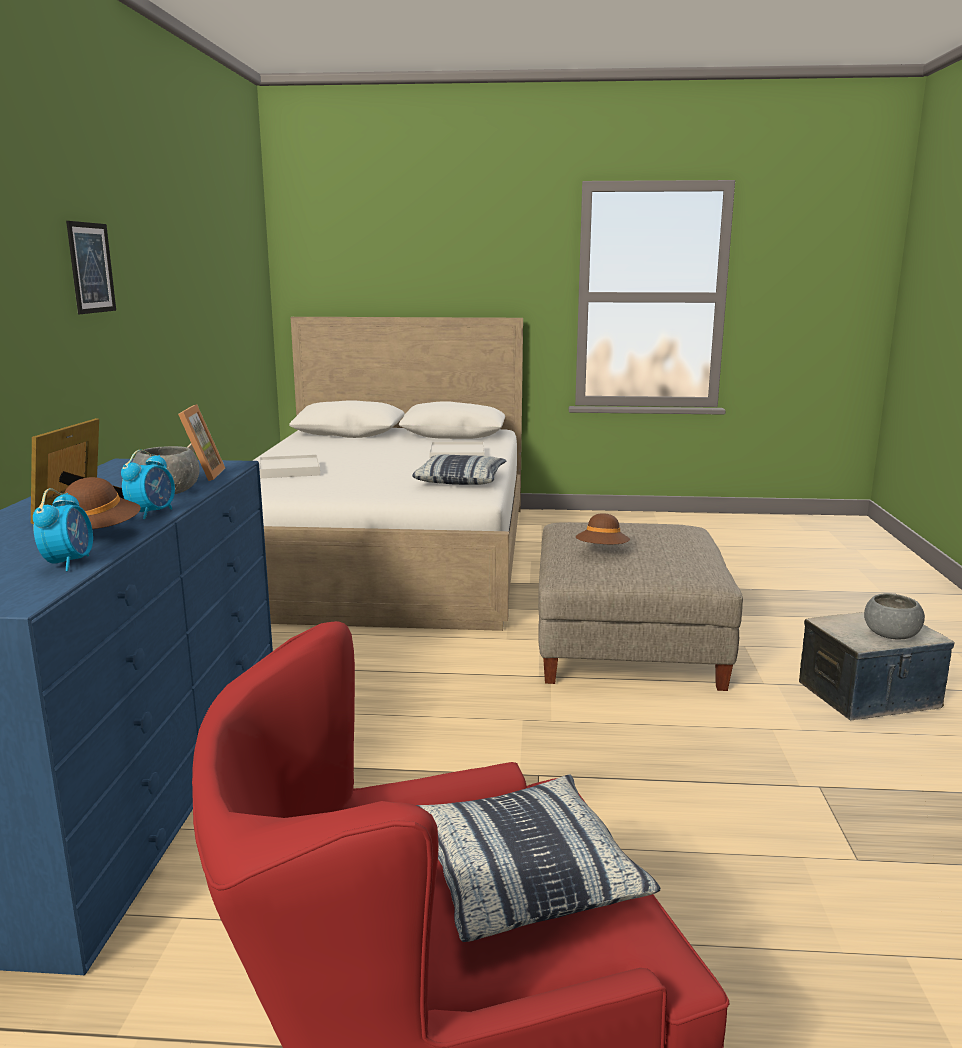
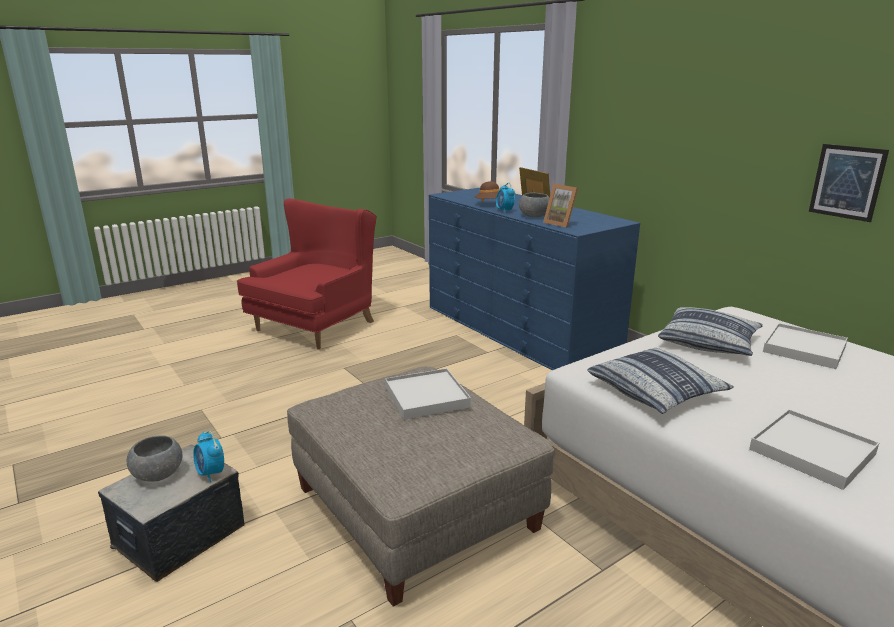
camera: 140 degrees right, 5 degrees up
alarm clock [33,488,93,571] -> alarm clock moved to [193,431,224,482]
picture [66,221,116,314] -> picture moved to [809,144,889,222]
pillow [416,774,661,942] -> pillow moved to [658,307,763,356]
brown hat [576,513,630,544] -> white tray [385,368,471,420]

